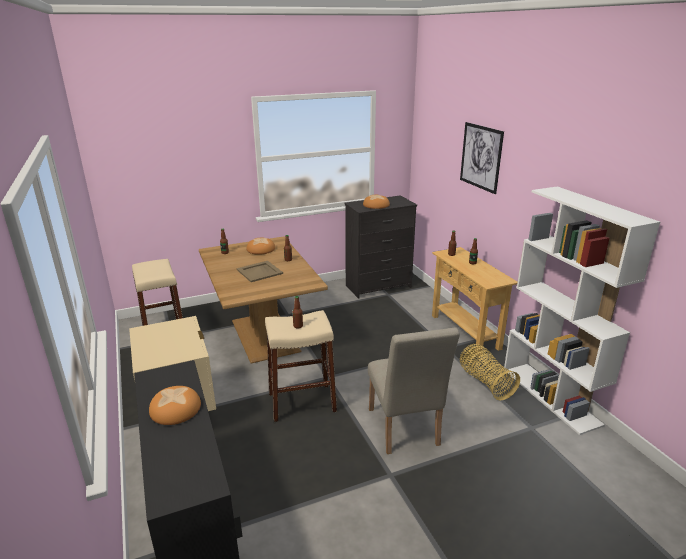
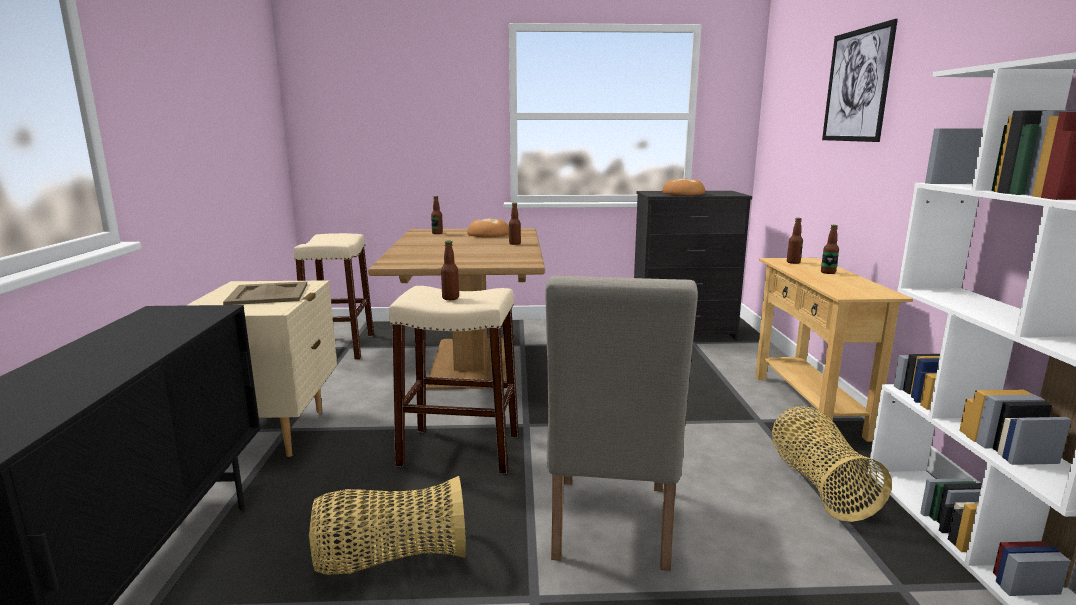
camera: 20 degrees right, 10 degrees down
bread [149,386,201,425] -> none
beige tray [237,261,283,282] -> beige tray moved to [223,281,308,305]
none -> basket [309,476,466,575]

